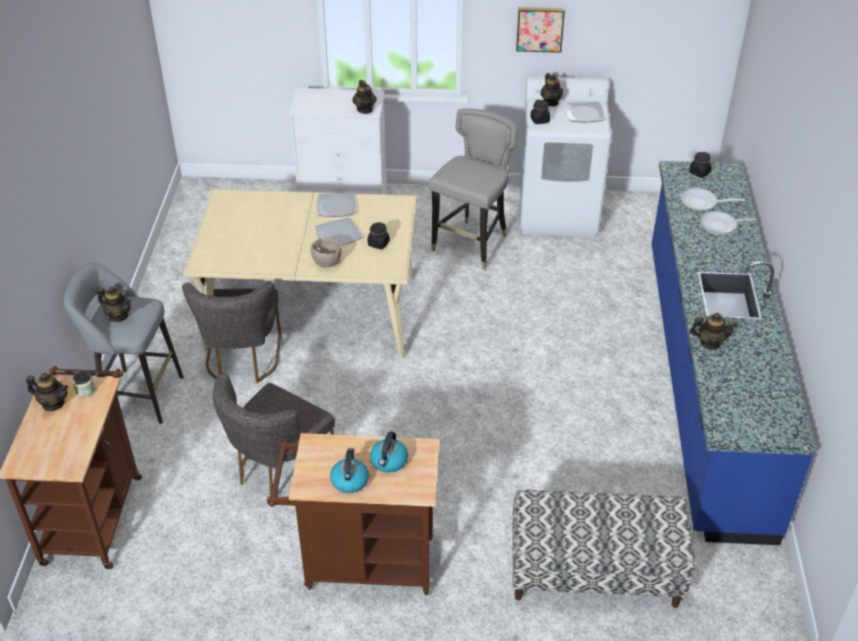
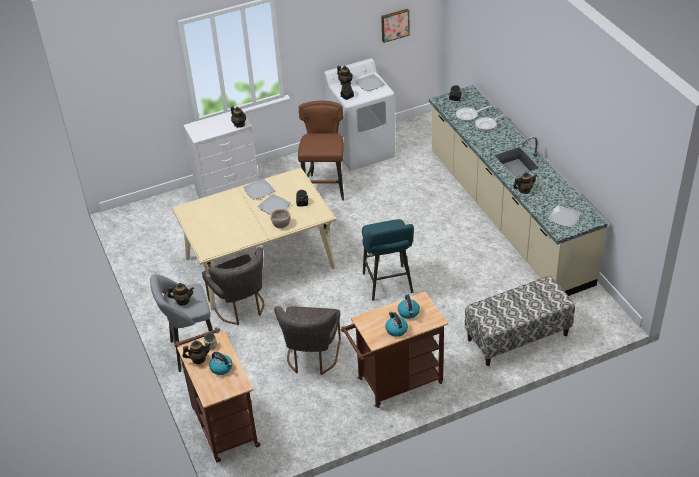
camera: 25 degrees left, 0 degrees up
grey stool [429,108,517,270] -> brown stool [298,101,344,201]
picture [516,7,565,53] -> picture moved to [381,9,410,43]
blue counter [652,161,816,545] -> beige counter [429,85,607,296]
none -> kettle [209,352,232,375]
none -> turquoise stool [362,219,414,301]
none -> plate [548,205,581,228]

